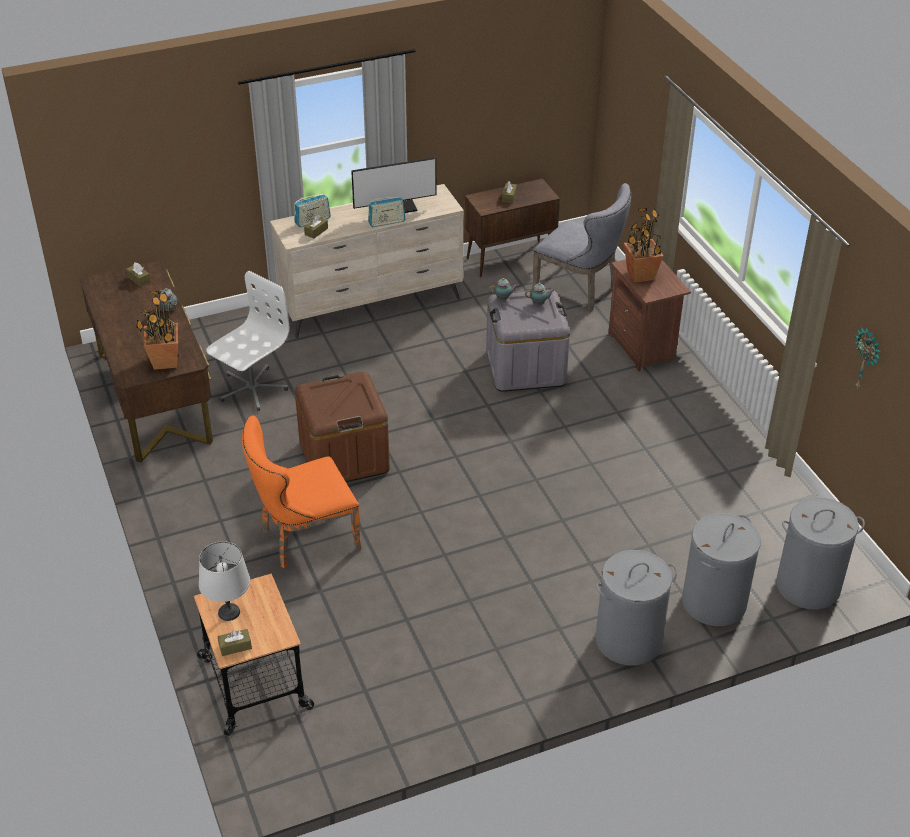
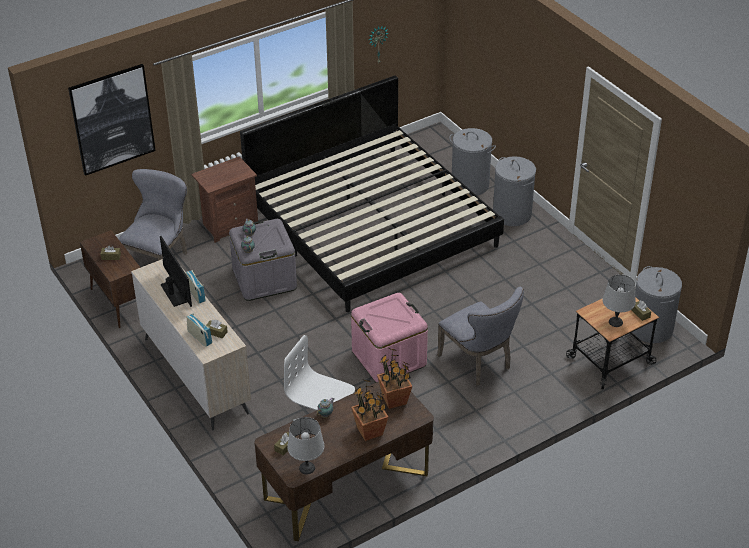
camera: 100 degrees left, 0 degrees up
orange chair [242,416,361,569] -> grey chair [437,287,524,386]
brown storage box [295,372,390,482] -> pink storage box [351,293,428,382]
potted plant [624,208,663,283] -> potted plant moved to [351,380,388,441]
grey laundry basket [776,497,865,610] -> grey laundry basket moved to [632,266,682,343]
none -> picture [68,64,156,176]
none -> bed [240,75,504,312]
none -> grey table lamp [287,417,325,475]

